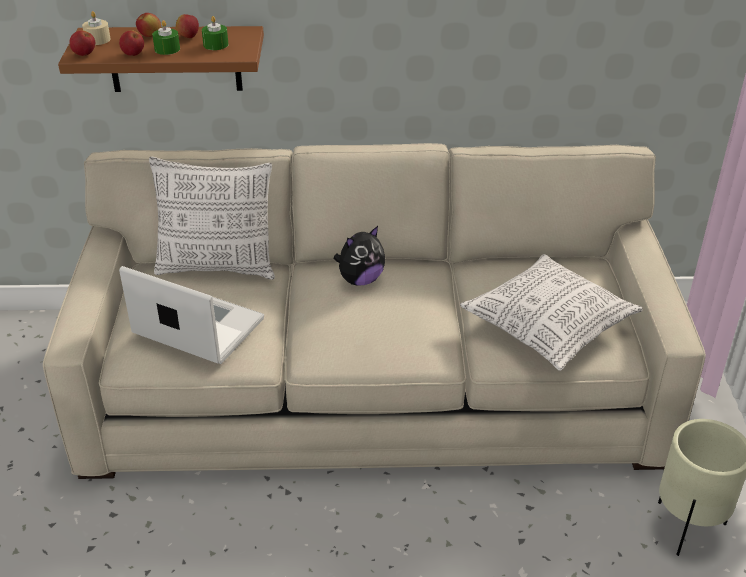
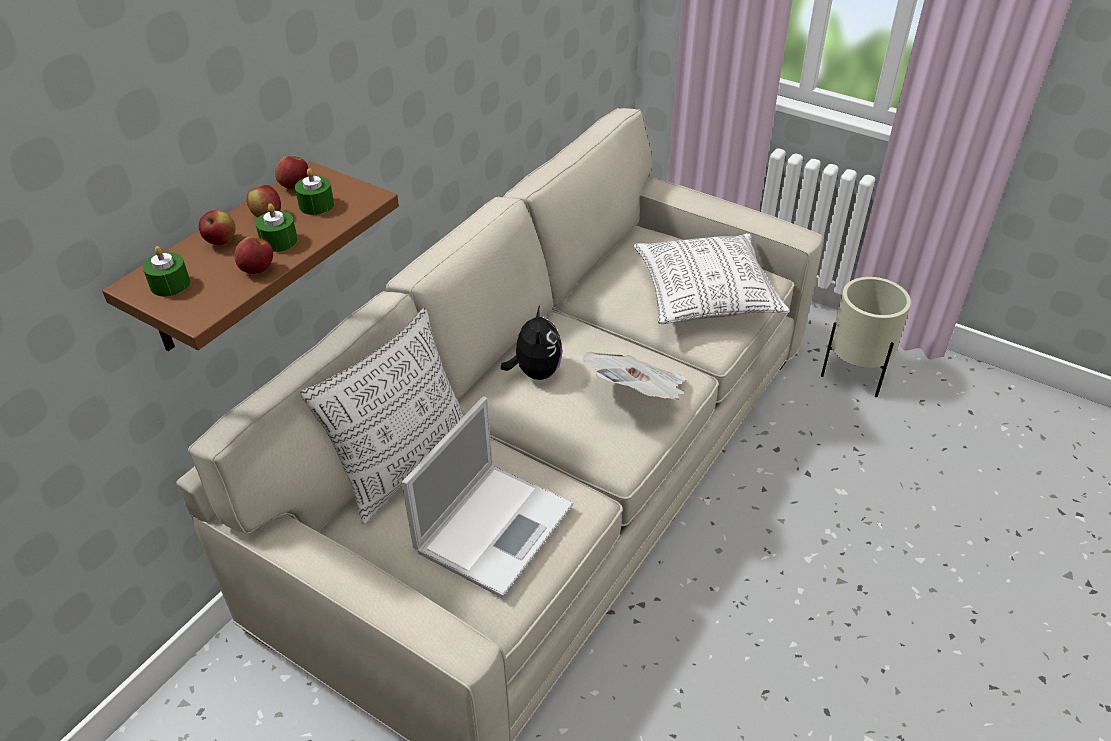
camera: 55 degrees left, 5 degrees up
apple [69,30,95,56] -> apple moved to [275,156,308,189]
beige candle [82,11,111,45] -> green candle [143,246,190,296]
laptop [119,266,264,364] -> laptop turned 150 degrees clockwise [401,397,573,598]
none -> newspaper [583,352,686,400]

